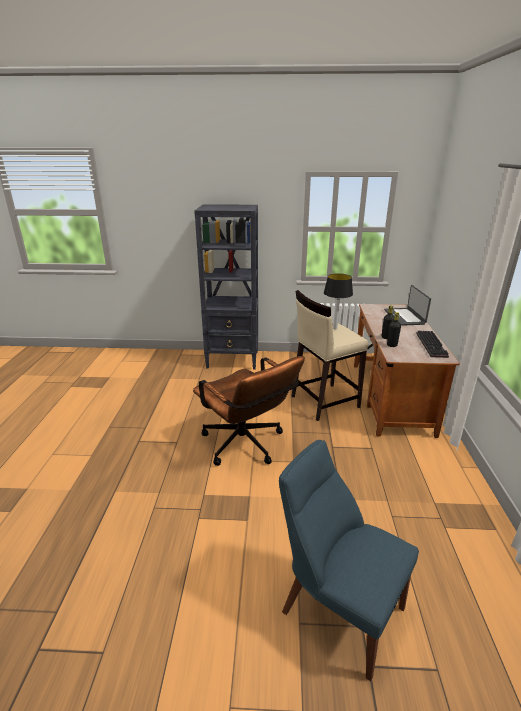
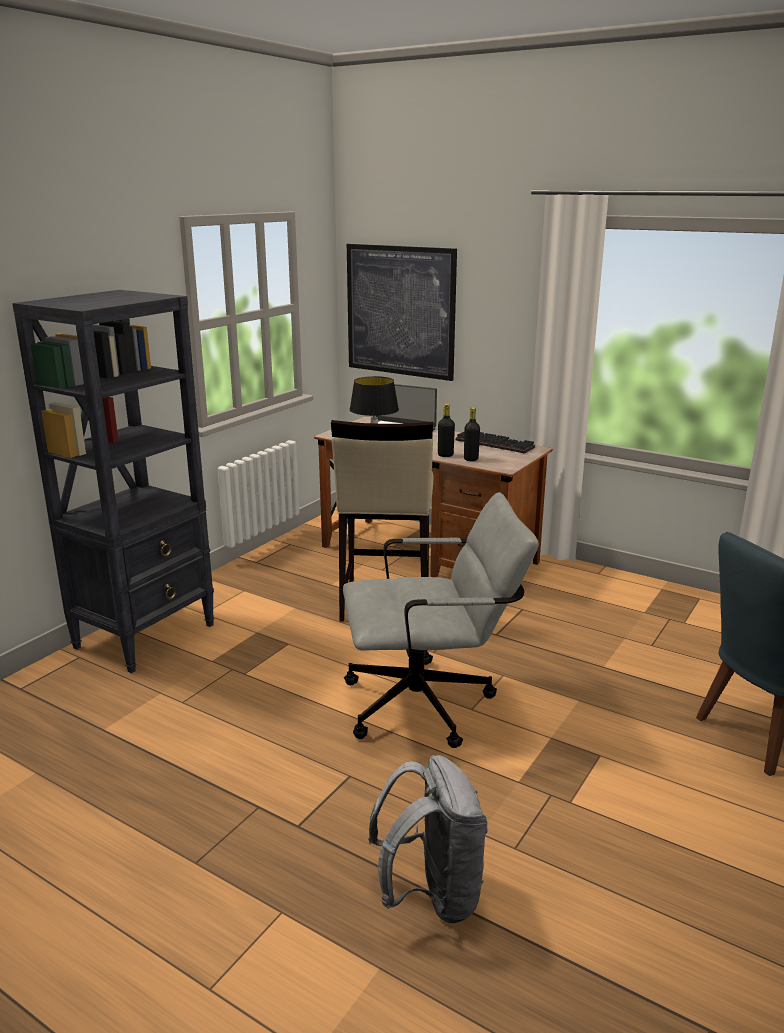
camera: 60 degrees left, 5 degrees down
brown office chair [193,356,305,466] -> grey office chair [343,492,539,748]
none -> picture [347,244,457,381]
none -> grey backpack [368,755,488,924]

